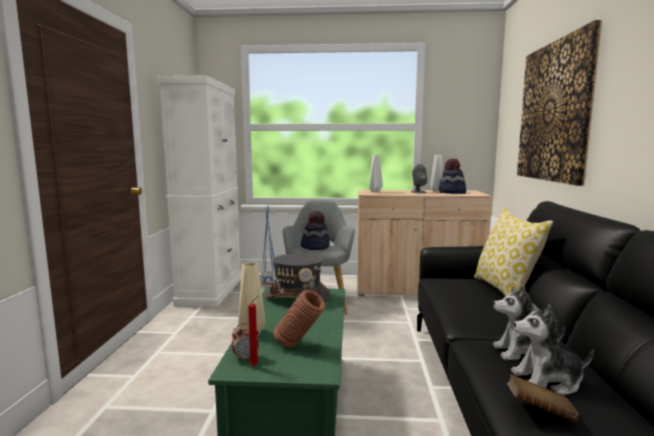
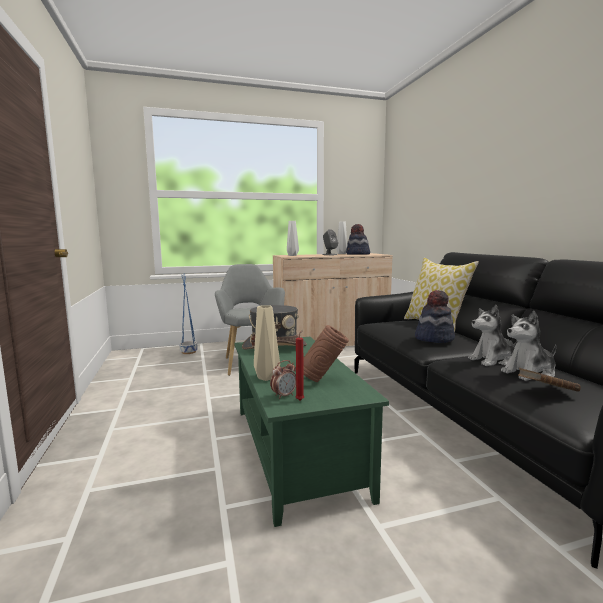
camera: 20 degrees left, 0 degrees up
white cabinet [157,75,241,307] -> none
hat [301,211,330,250] -> hat moved to [415,290,455,343]
picture [517,20,602,186] -> none

